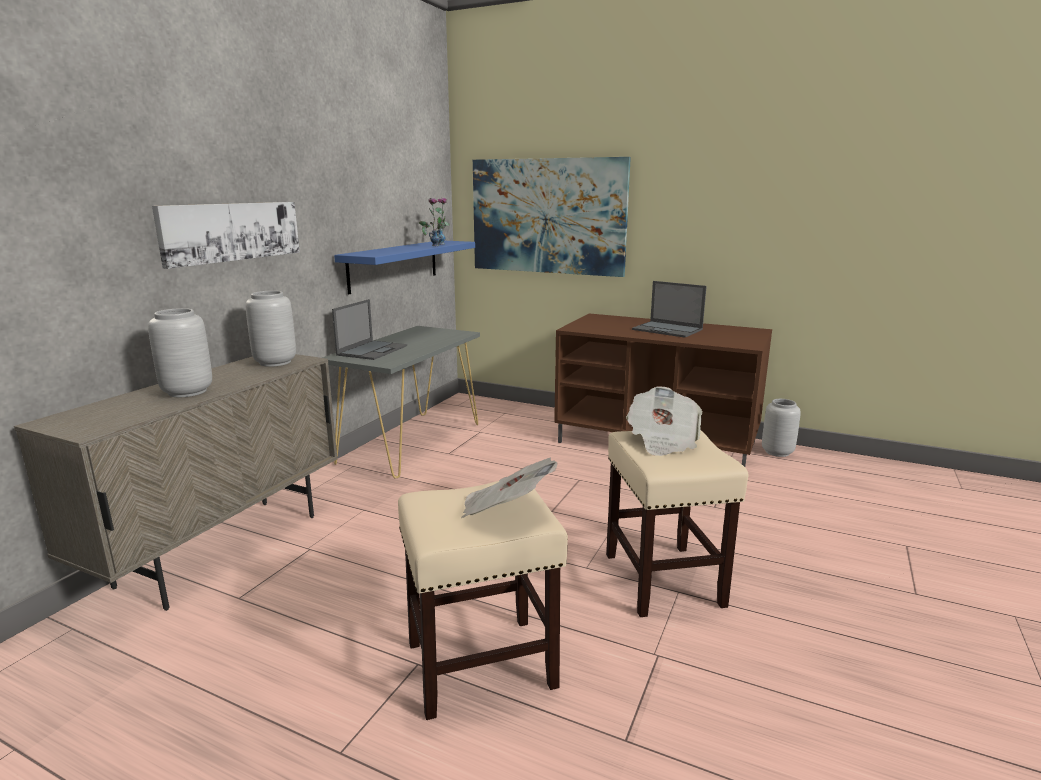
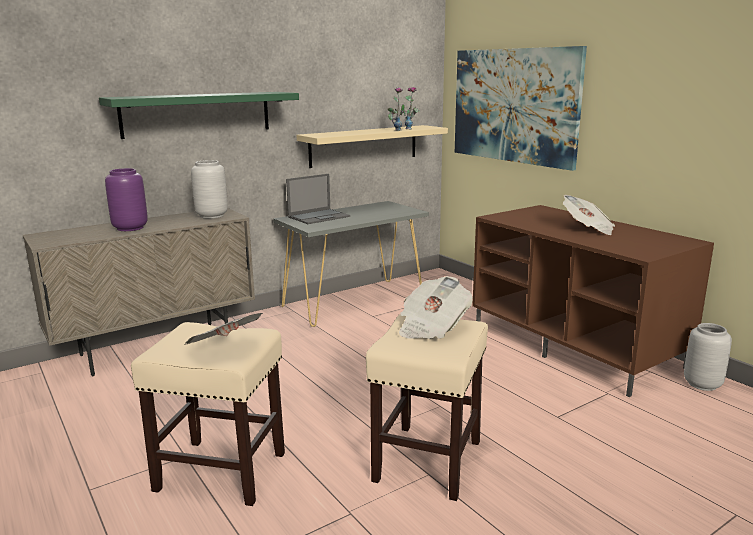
camera: 30 degrees right, 0 degrees up
grey vase [148,308,212,397] -> purple vase [105,168,148,231]
picture [152,202,300,269] -> green shelf [99,92,299,139]
blue shelf [334,241,475,294] -> beige shelf [296,125,448,168]
laptop [632,281,707,338] -> newspaper [563,195,615,235]

